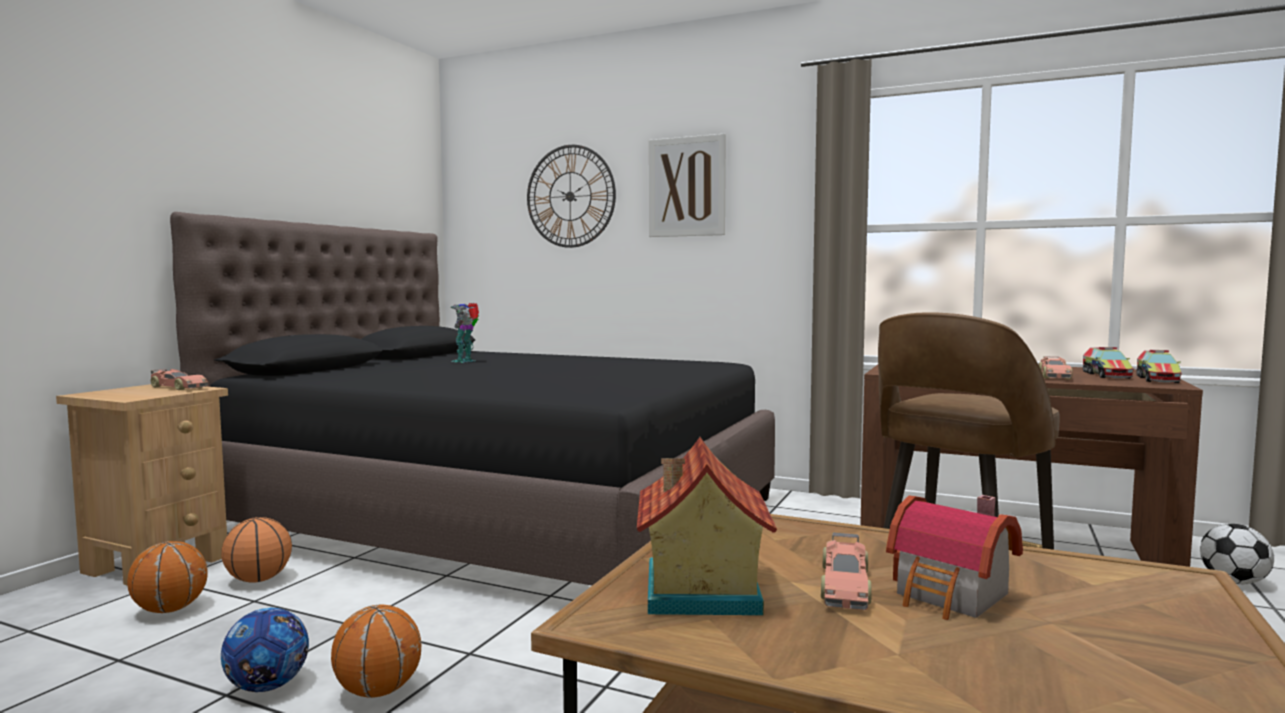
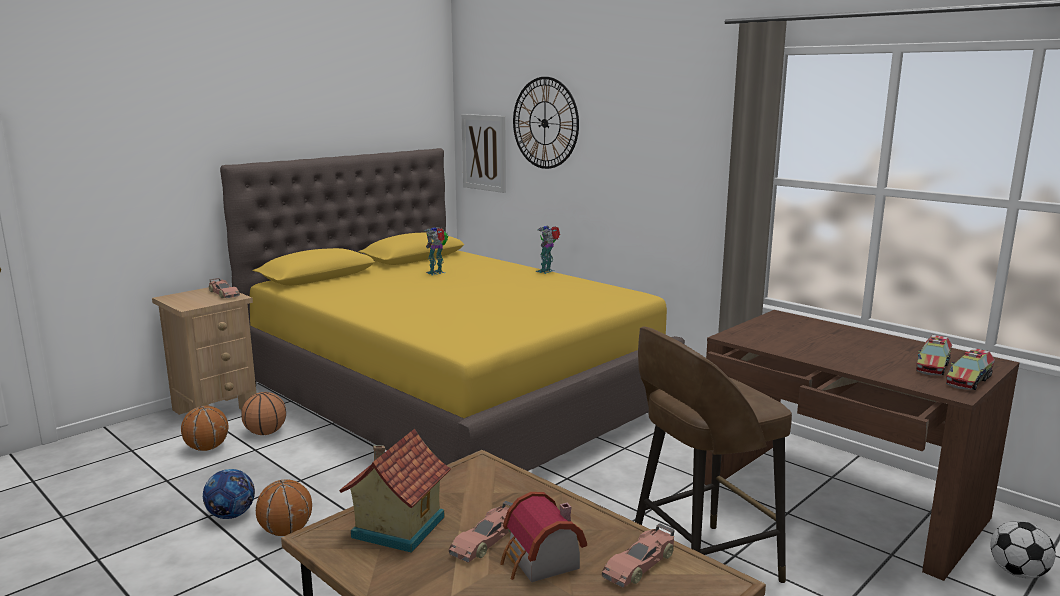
camera: 20 degrees right, 10 degrees up
black bed [170,212,775,585] -> yellow bed [220,148,685,471]
picture [649,134,726,237] -> picture moved to [462,114,506,193]
toy car [1039,356,1073,380] -> toy car moved to [602,523,675,588]
none -> toy robot [535,225,560,274]

